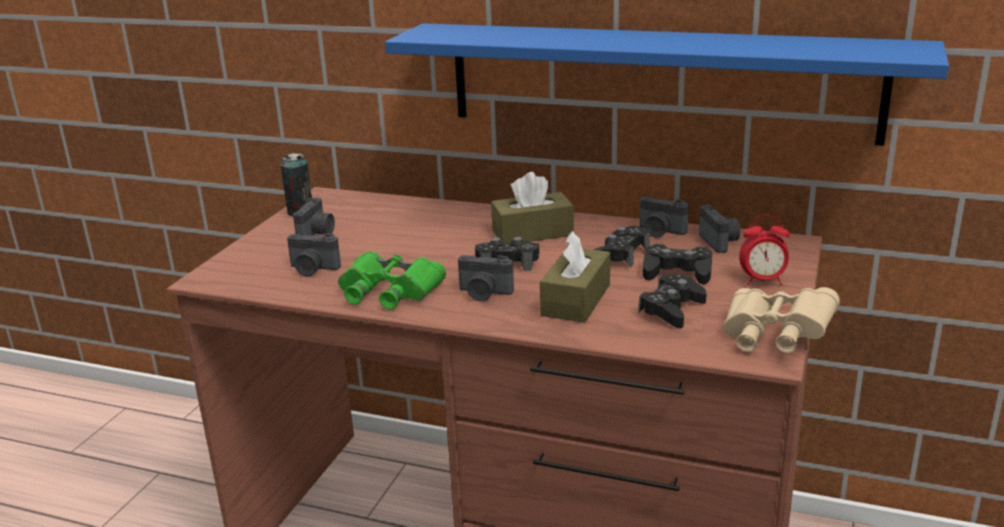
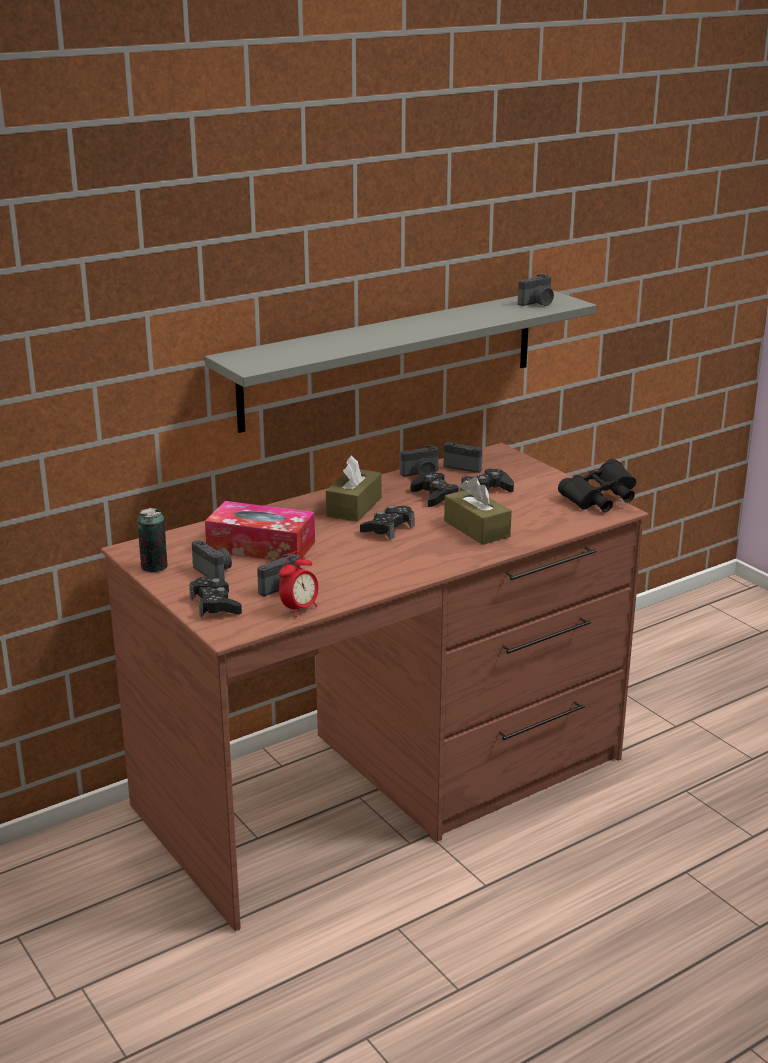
camera: 55 degrees left, 0 degrees up
green binoculars [338,251,446,309] -> none
blue shelf [385,23,949,146] -> grey shelf [205,291,596,433]
camera [458,255,514,301] -> camera moved to [518,274,554,306]
black game controller [638,274,707,328] -> black game controller moved to [189,577,242,618]
beige binoculars [723,287,840,353] -> black binoculars [558,459,636,512]
alarm clock [739,214,790,286] -> alarm clock moved to [279,551,318,617]
none -> tissue box [205,501,315,560]

